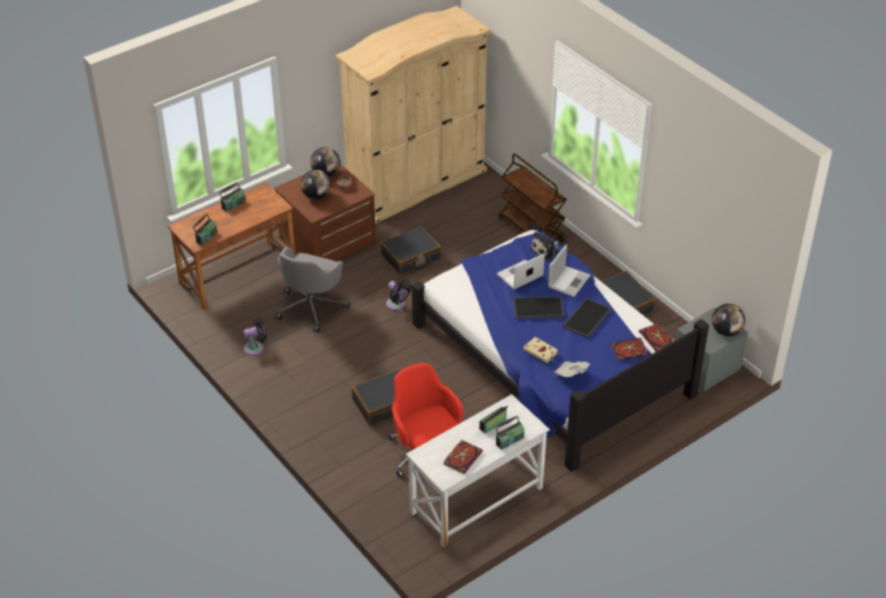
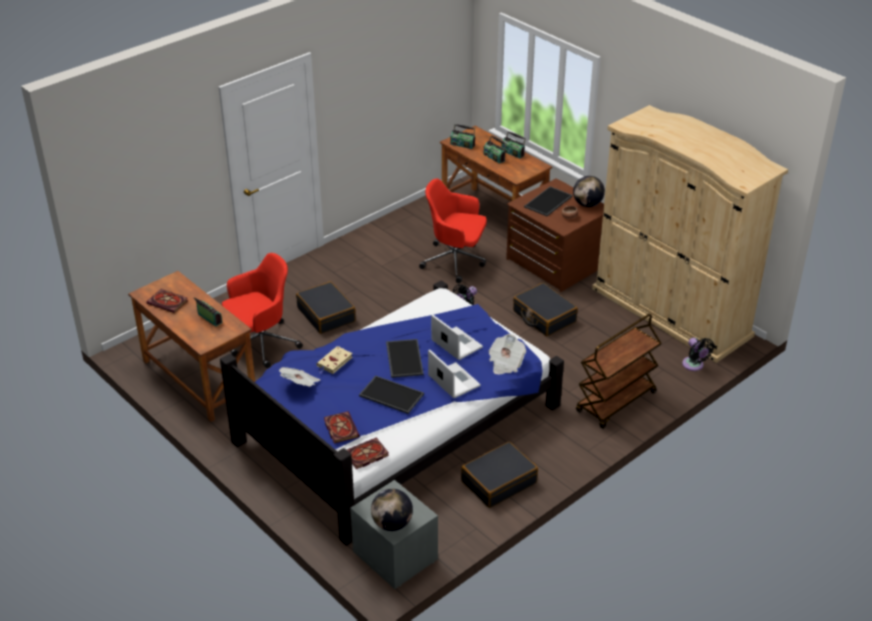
camera: 85 degrees right, 5 degrees down
black fan [244,317,267,356] -> black fan moved to [682,338,714,371]
grey office chair [276,246,350,332] -> red office chair [419,178,487,283]
globe [301,169,331,200] -> tray [524,186,573,216]
white desk [406,394,550,548] -> brown desk [128,271,255,422]
radio [496,415,525,450] -> radio moved to [484,135,507,164]
plush toy [530,232,559,260] -> newspaper [488,334,526,374]
laptop [548,245,590,297] -> laptop turned 150 degrees counterclockwise [428,349,481,398]

